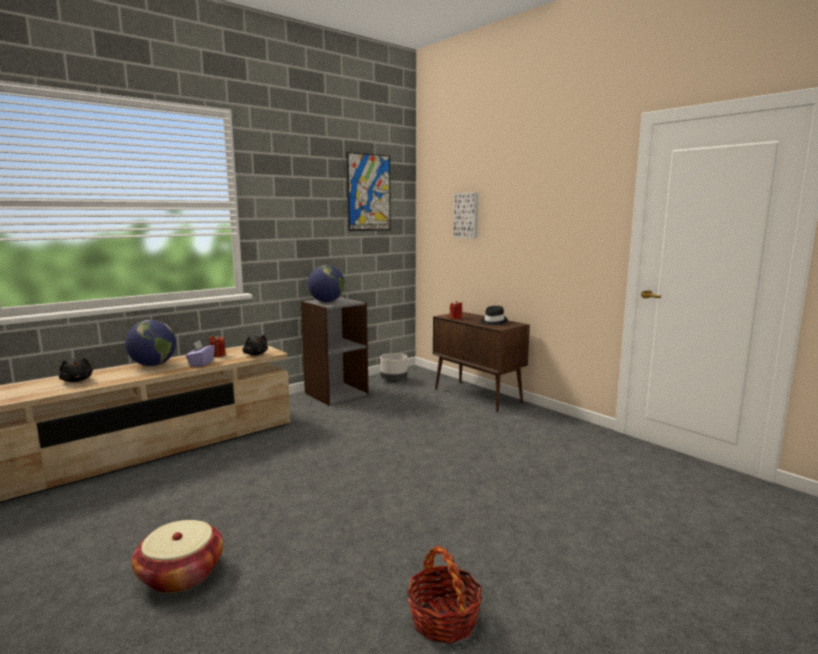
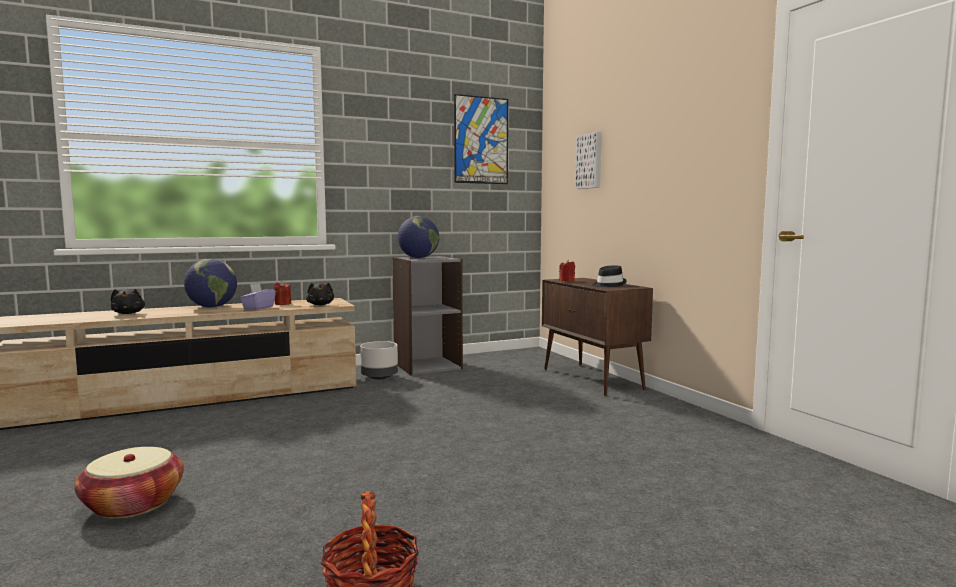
camera: 15 degrees right, 5 degrees down
grey planter [380,353,407,382] -> grey planter moved to [360,341,398,380]

